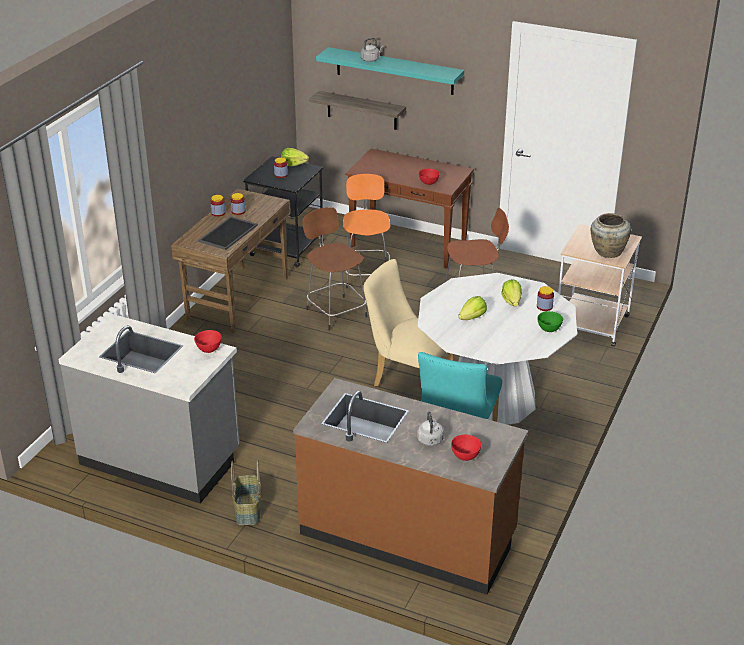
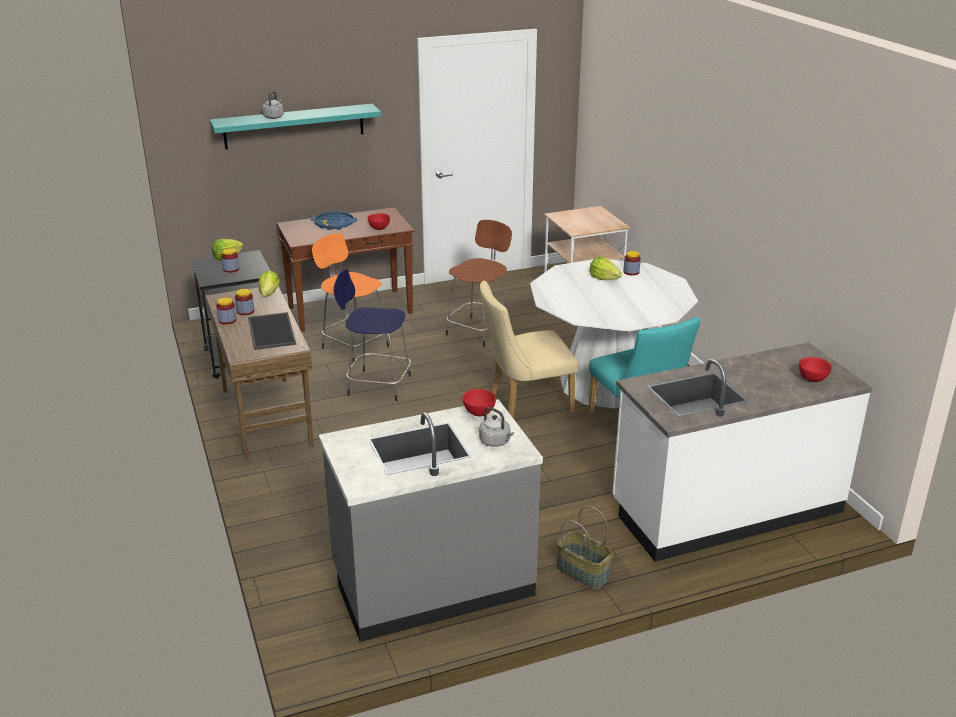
camera: 45 degrees left, 5 degrees down
brown counter [293,378,528,595] -> white counter [612,342,872,562]
brown stool [302,207,367,331] -> blue stool [333,269,411,401]
shelf [309,91,406,130] -> none
grey kettle [417,411,444,446] -> grey kettle moved to [479,407,514,447]
lettuce [458,296,487,320] -> lettuce moved to [259,270,280,297]
green bowl [537,311,563,332] -> none
beige vase [591,213,631,258] -> none
none -> blue tray [311,212,357,230]

